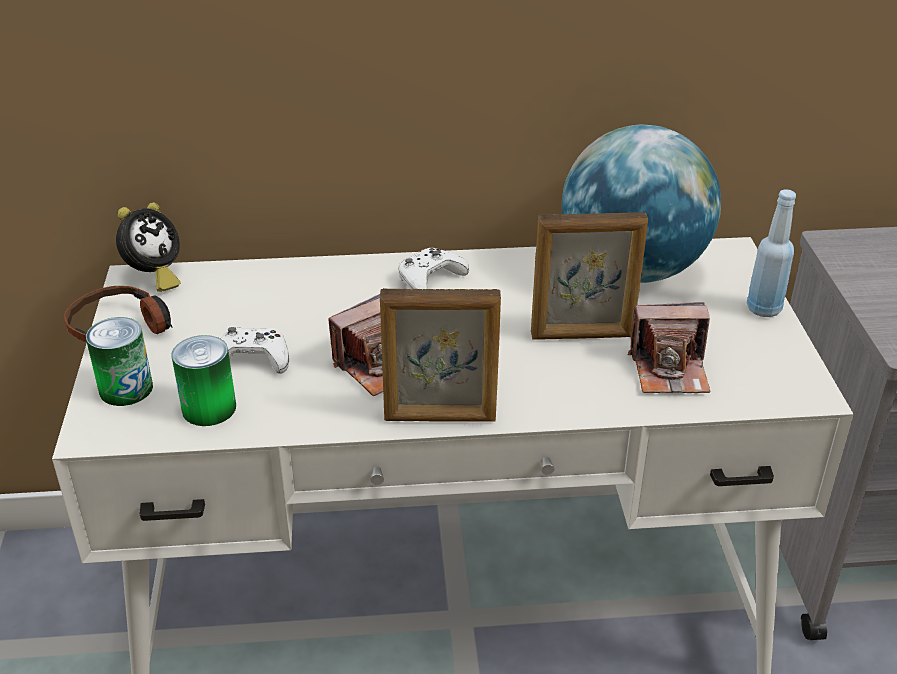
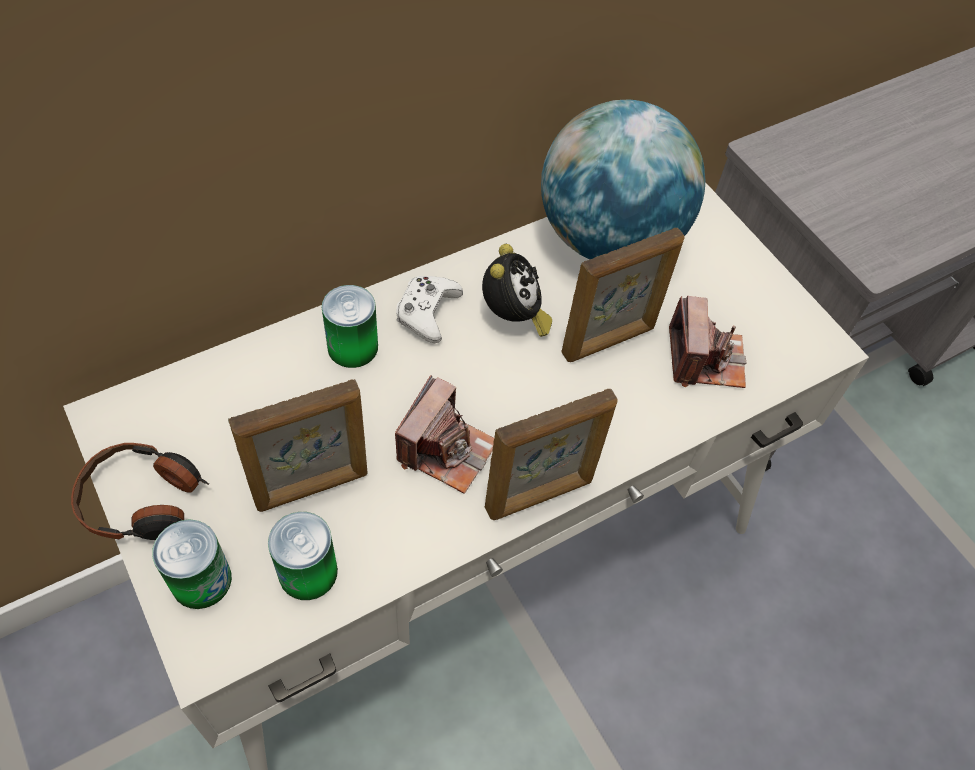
camera: 30 degrees left, 20 degrees up
alarm clock [116,203,180,292] -> alarm clock moved to [482,244,552,337]
white game controller [220,327,289,374] -> picture frame [228,379,367,512]
camera [628,302,711,393] -> camera turned 60 degrees counterclockwise [669,296,747,388]
blue bottle [747,189,796,317] -> none
none -> can [322,285,378,368]

